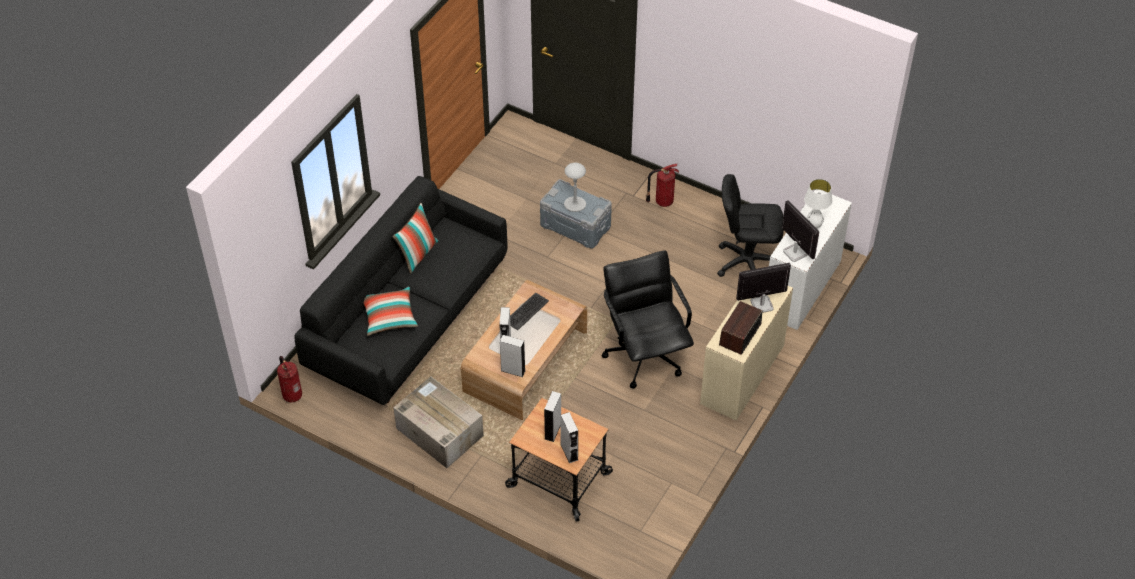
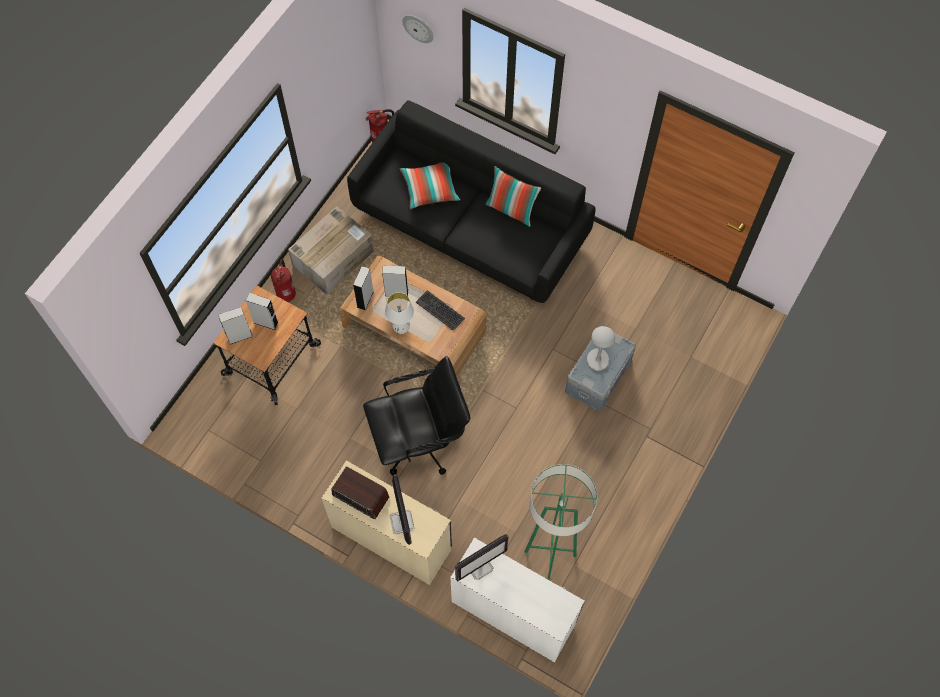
camera: 90 degrees right, 15 degrees up
fire extinguisher [646,164,679,207] -> fire extinguisher moved to [271,259,296,302]
black office chair [717,174,784,277] -> green floor lamp [525,464,597,580]
white table lamp [804,179,832,228] -> white table lamp moved to [385,292,414,334]
none -> wall clock [402,15,433,43]

